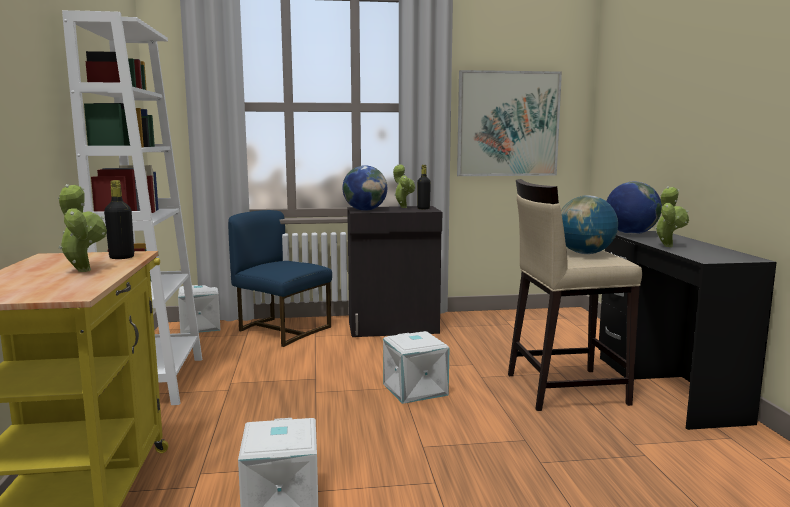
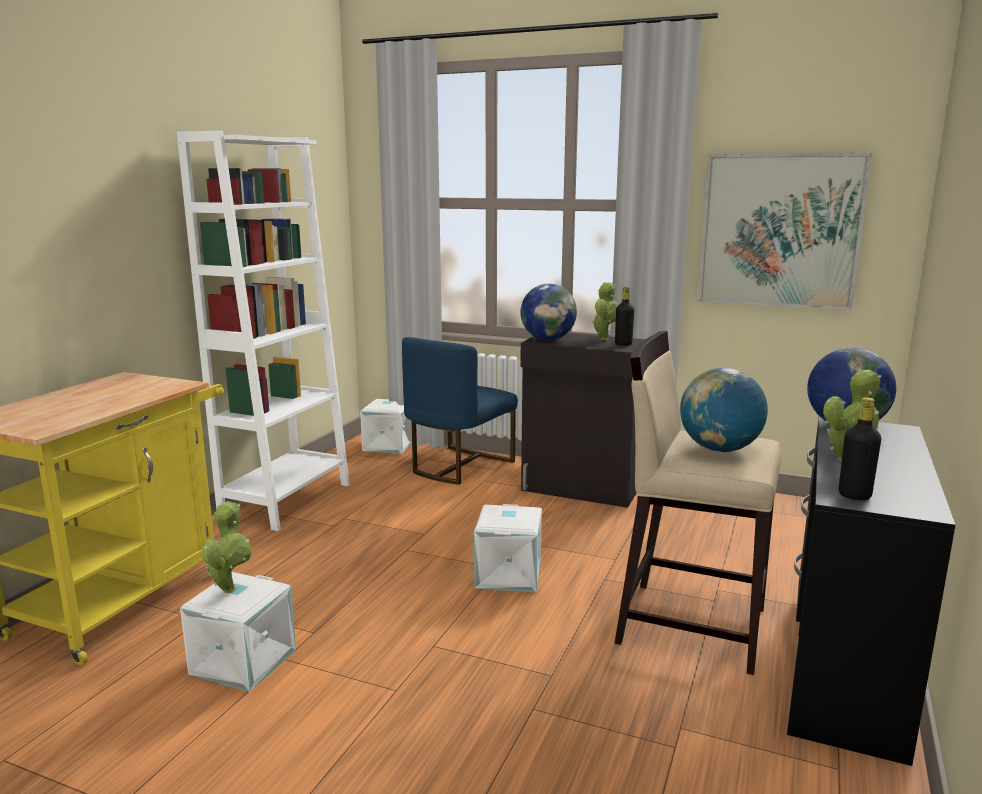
camera: 30 degrees right, 5 degrees up
potted plant [58,184,107,272] -> potted plant moved to [202,501,251,593]
black bottle [104,180,134,259] -> black bottle moved to [839,397,881,500]
blue chair [228,210,332,347] -> blue chair turned 120 degrees counterclockwise [402,337,518,485]

